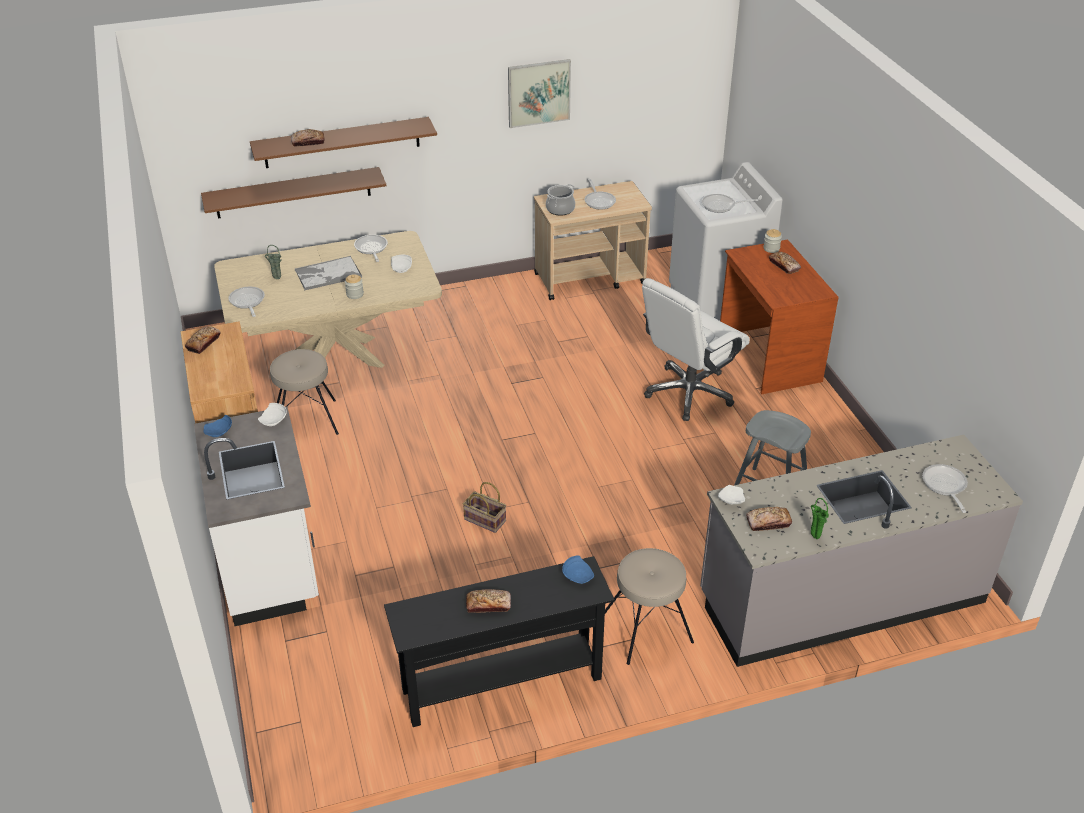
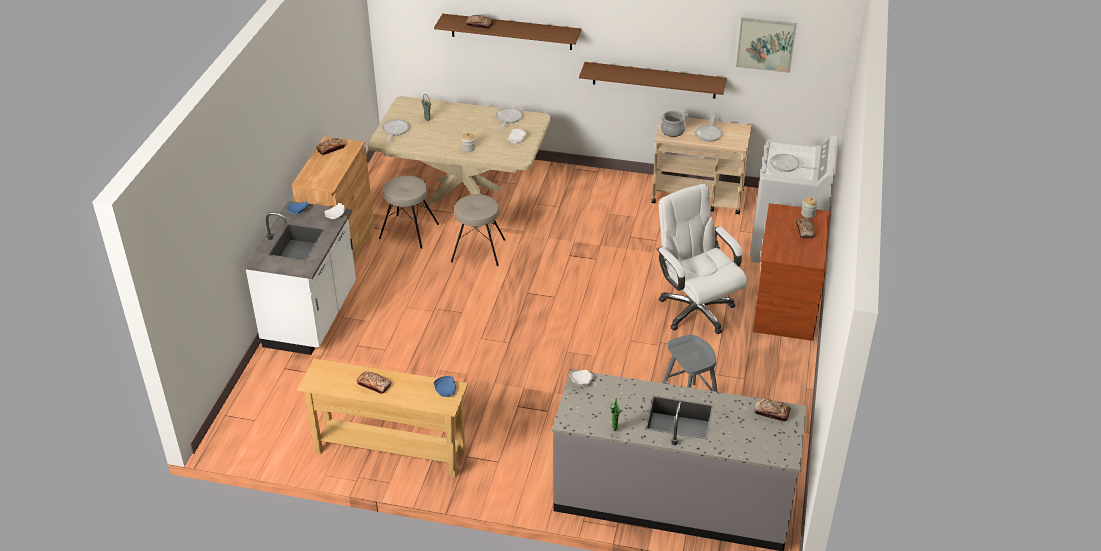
camera: 30 degrees right, 0 degrees up
brown shelf [201,167,386,219] -> brown shelf moved to [579,62,727,98]
tray [295,256,362,291] -> none
black console table [384,556,615,727] -> beige console table [297,359,468,478]
basket [463,482,506,533] -> none
picture [508,59,571,128] -> picture moved to [736,17,797,73]
beige stool [605,548,694,665] -> beige stool moved to [451,194,505,266]
white office chair [642,278,750,421] -> white office chair turned 75 degrees clockwise [657,184,747,334]
bread [746,507,792,531] -> bread moved to [754,399,791,421]
frying pan [922,464,968,513] -> none

